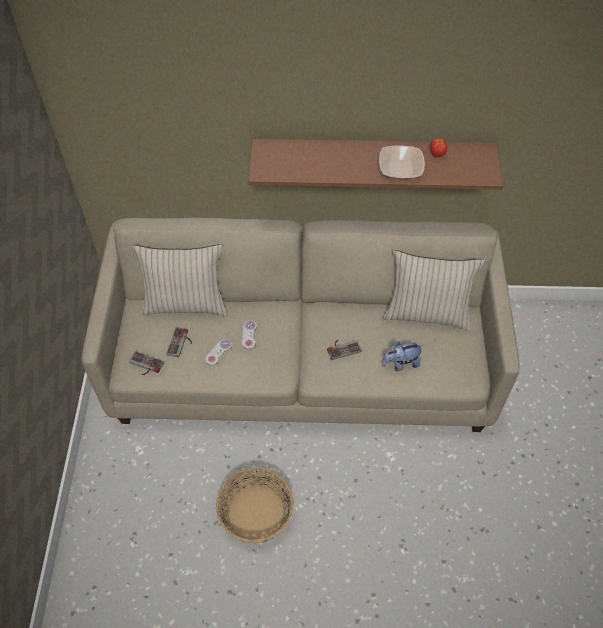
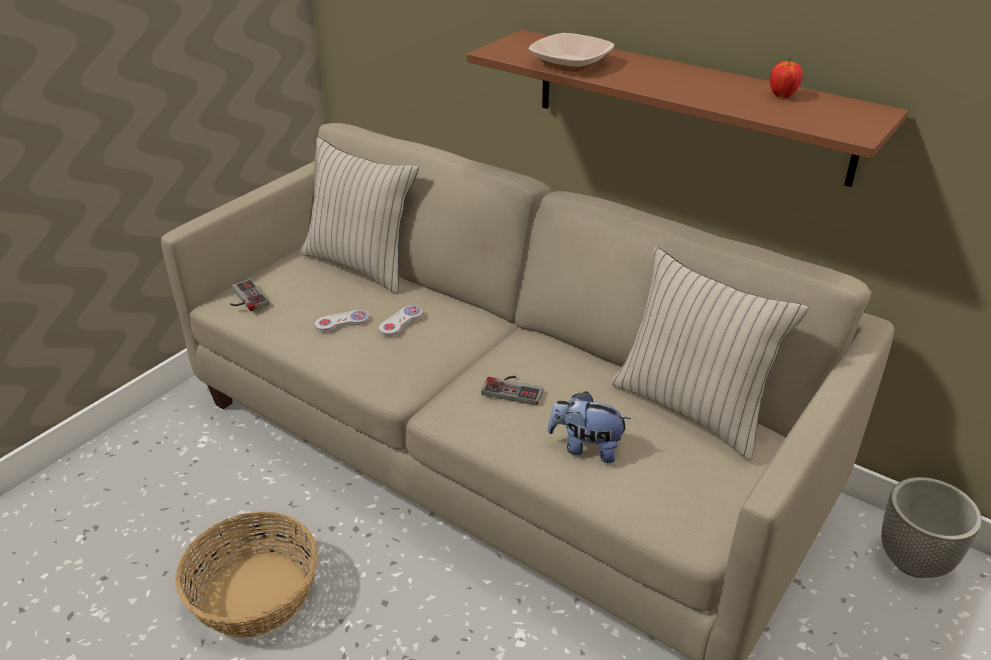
camera: 35 degrees right, 20 degrees down
game controller [166,327,192,357] -> none
bowl [379,145,425,179] -> bowl moved to [528,33,614,72]
none -> planter [881,477,982,578]

